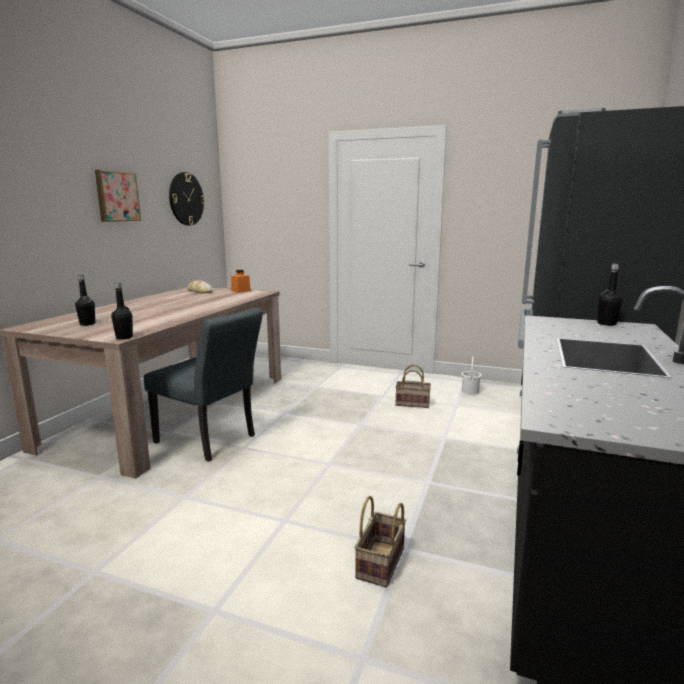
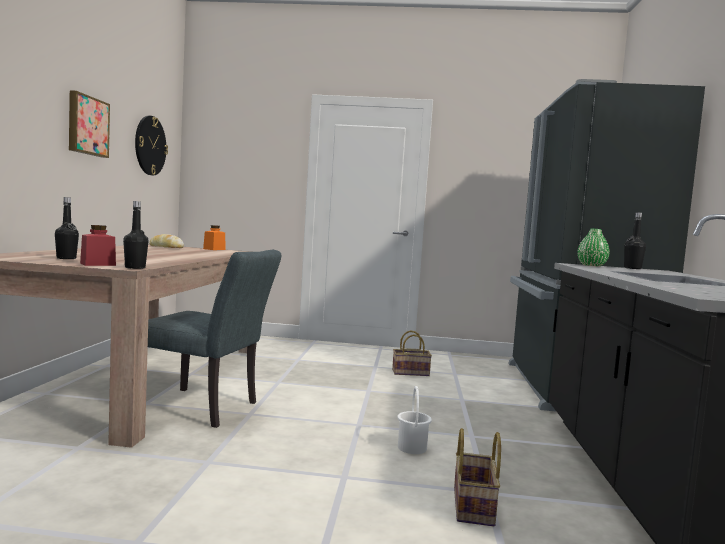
camera: 15 degrees left, 10 degrees down
white bucket [461,357,482,395] -> white bucket moved to [397,386,432,454]
none -> red jar [80,225,116,266]
none -> green vase [577,229,610,267]

